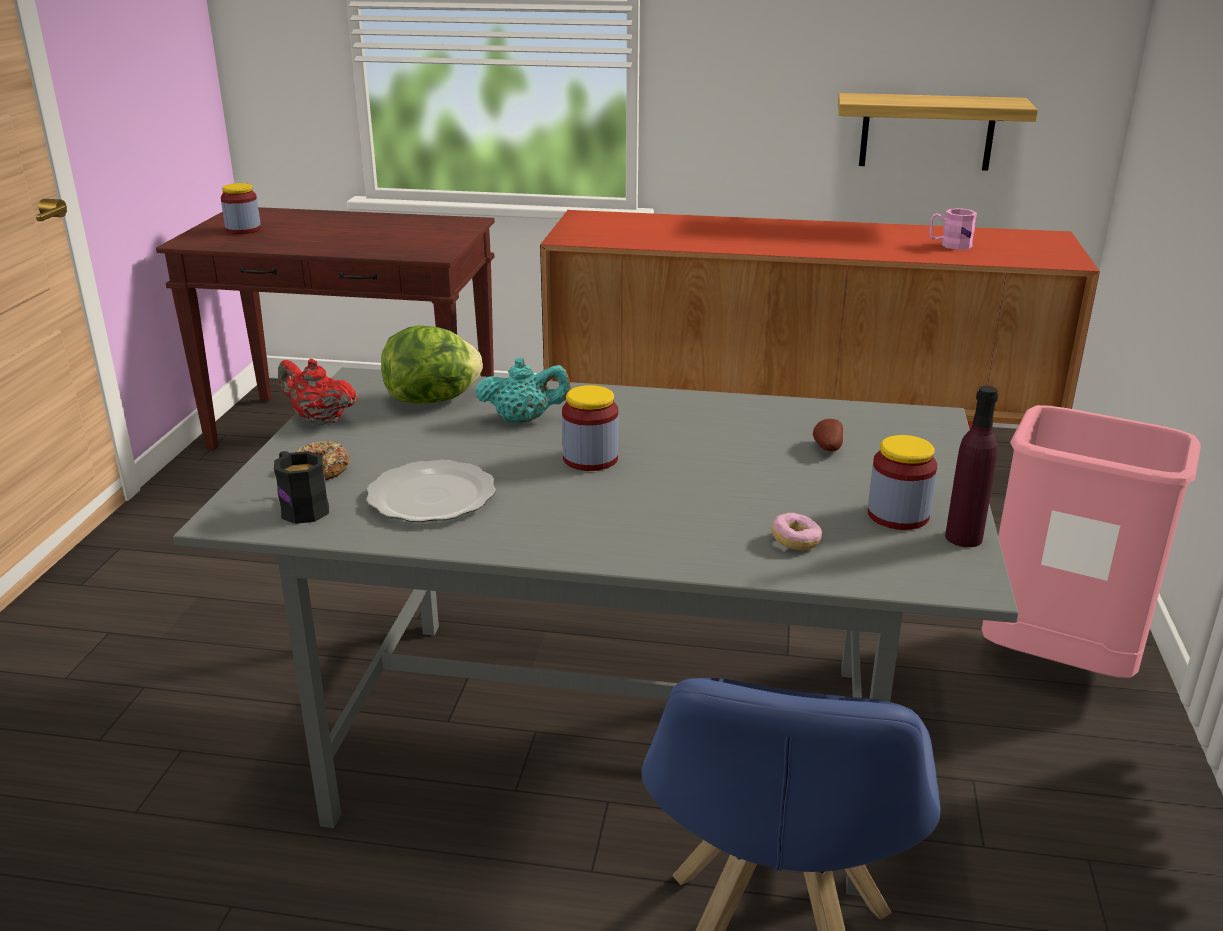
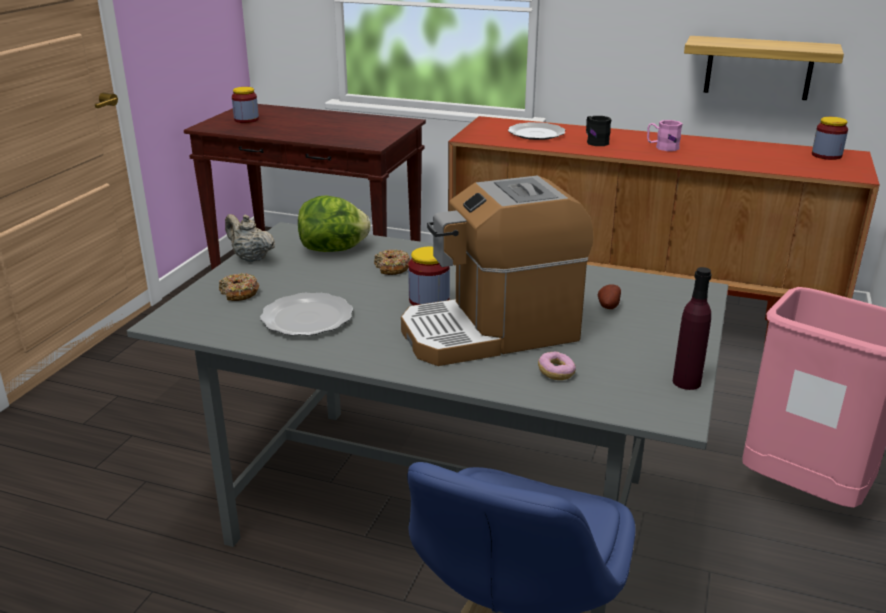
camera: 10 degrees right, 0 degrees up
black mug [274,451,329,524] -> black mug moved to [586,116,612,146]
red teapot [278,358,358,426] -> beige teapot [225,214,275,262]
turquoise teapot [475,357,571,423] -> donut [374,249,410,275]
jar [868,435,937,530] -> jar moved to [812,117,848,160]
pink mug [930,208,977,250] -> pink mug moved to [647,120,683,151]
none -> coffee machine [401,175,594,366]
none -> plate [508,122,565,140]

